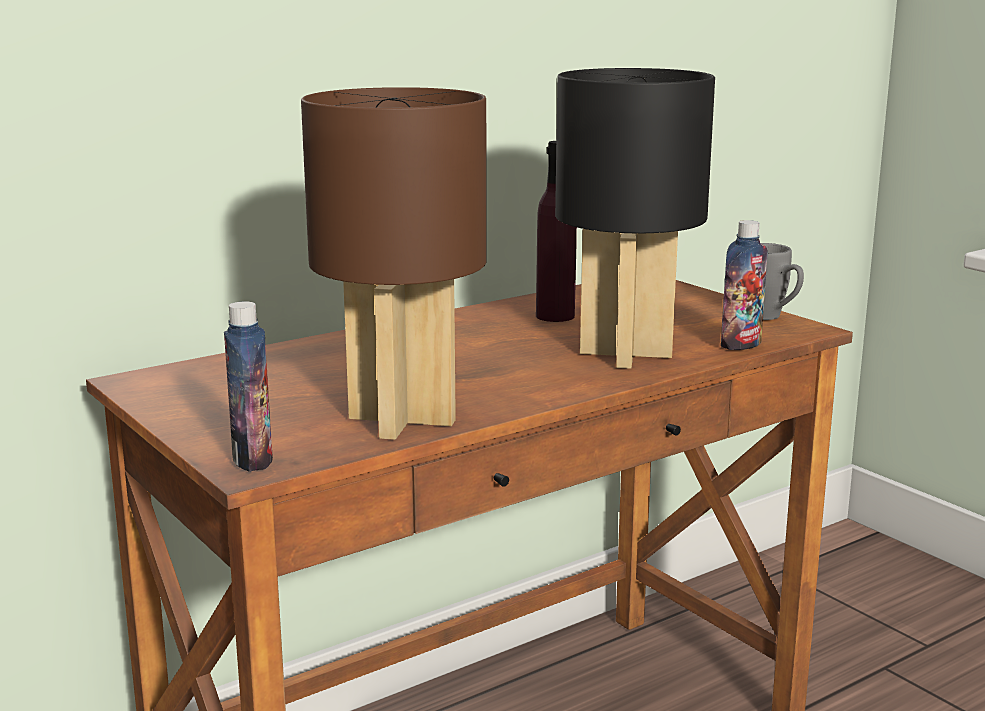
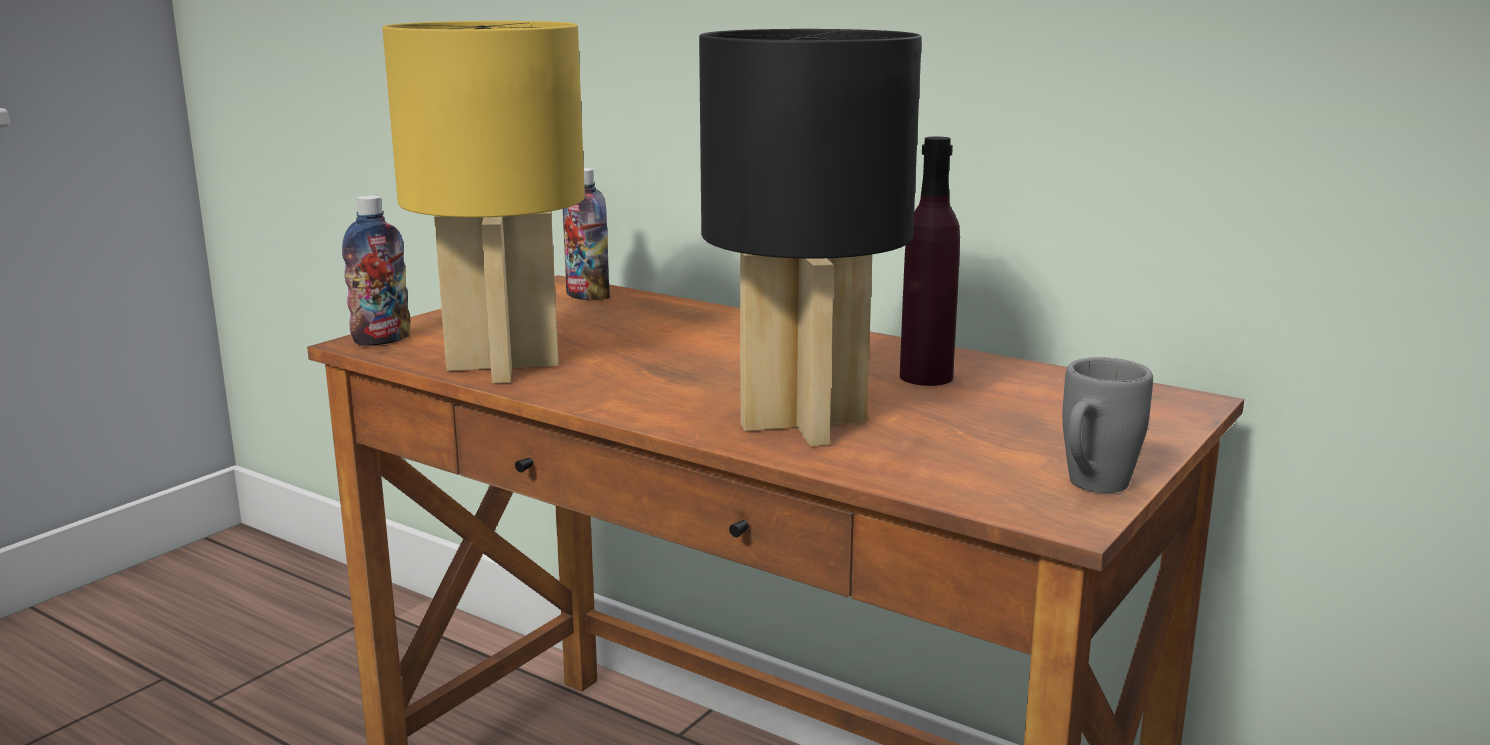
camera: 70 degrees right, 0 degrees up
brown table lamp [301,87,487,440] -> yellow table lamp [382,21,585,383]
bottle [721,220,768,350] -> bottle moved to [563,168,609,301]

